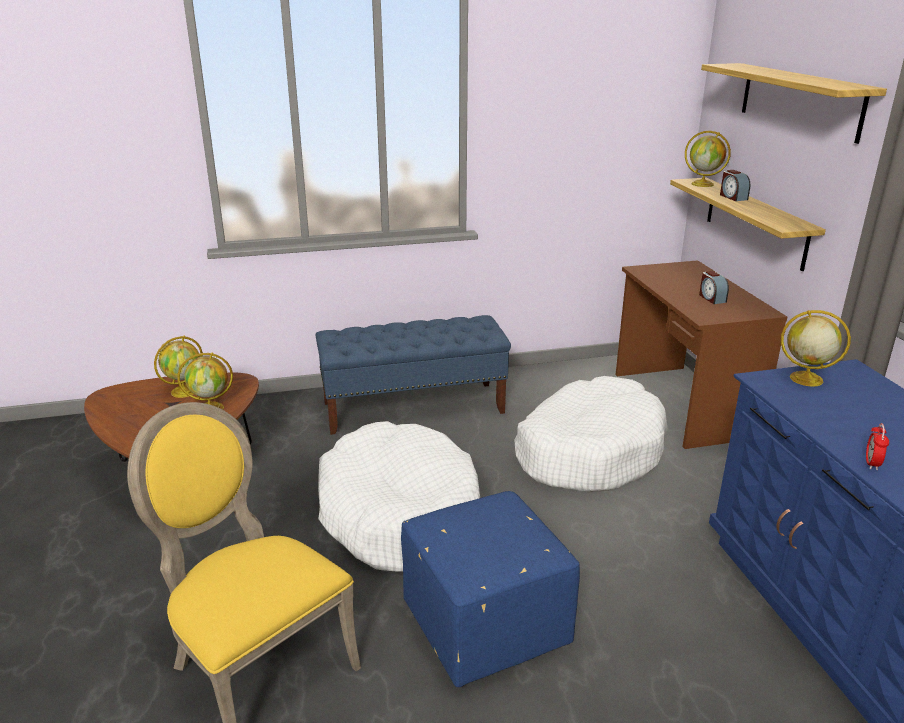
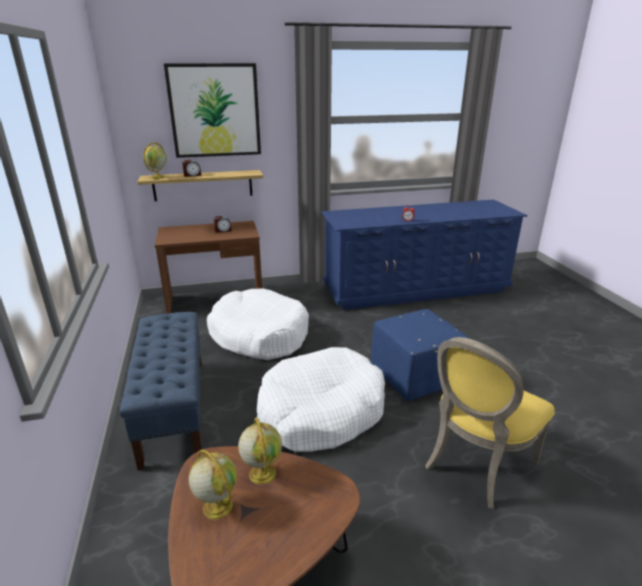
camera: 90 degrees left, 0 degrees up
shelf [701,63,887,144] -> picture [164,63,261,158]
globe [781,310,851,386] -> none

